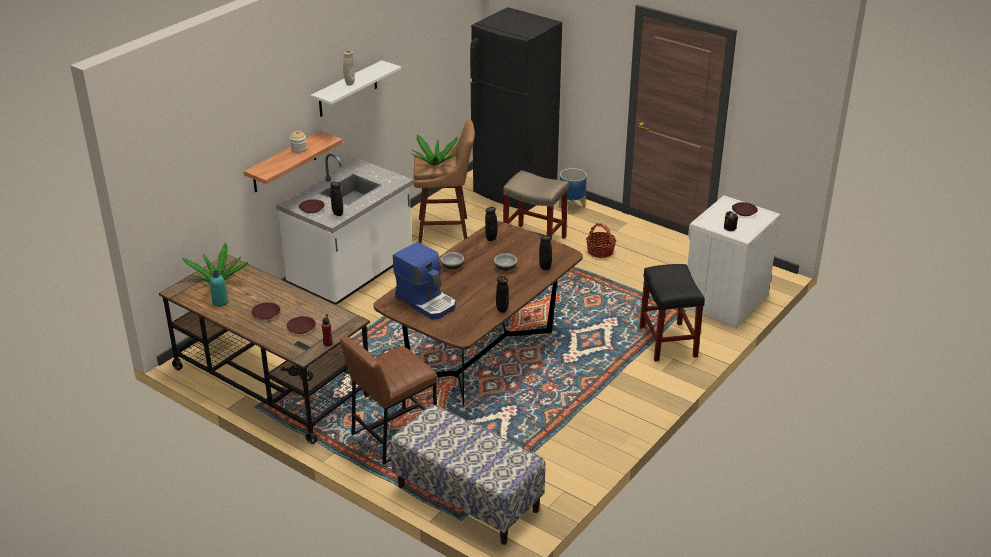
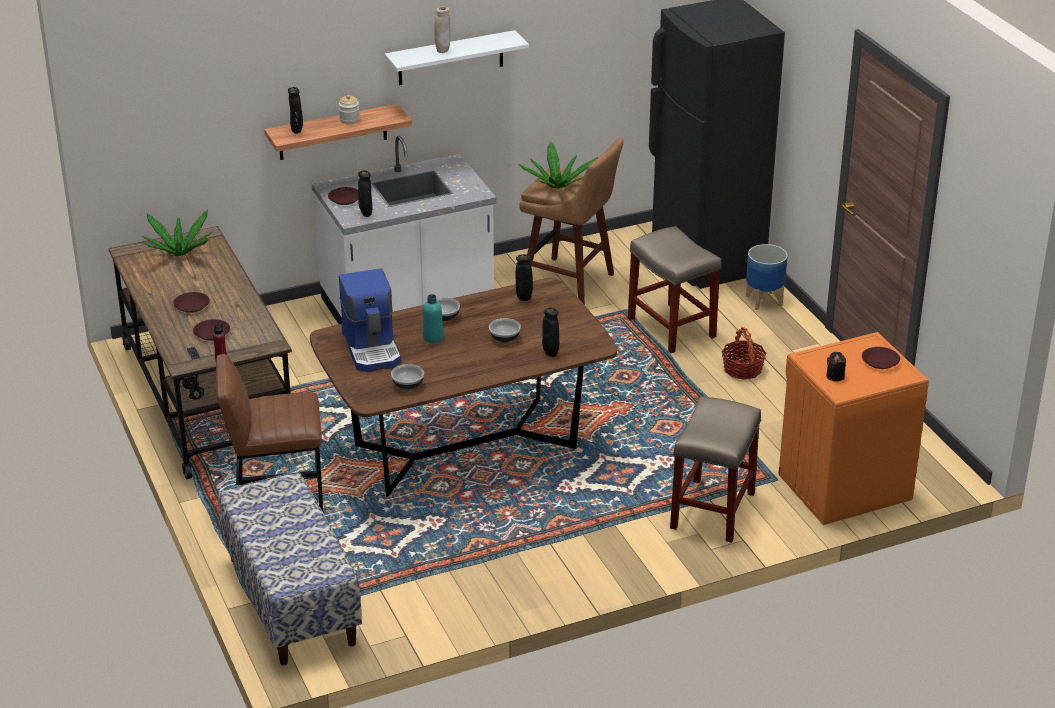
camera: 30 degrees right, 0 degrees up
turquoise bottle [210,270,228,307] -> turquoise bottle moved to [423,294,444,343]
black vase [496,276,509,313] -> black vase moved to [288,87,303,134]
black stool [639,264,705,362] -> beige stool [670,396,761,543]
white washing machine [686,195,780,328] -> orange washing machine [779,332,929,525]
none -> bowl [391,364,424,390]

